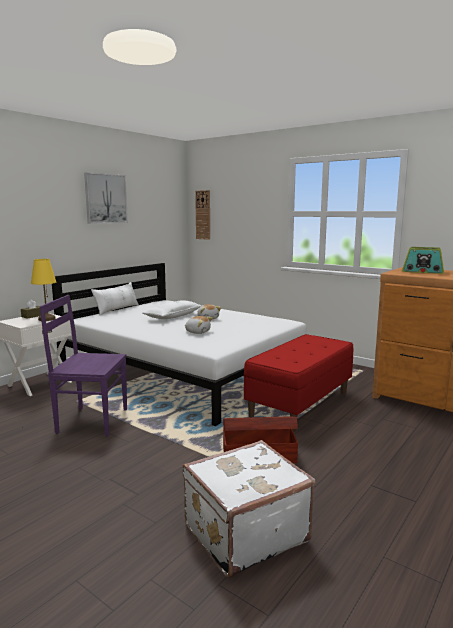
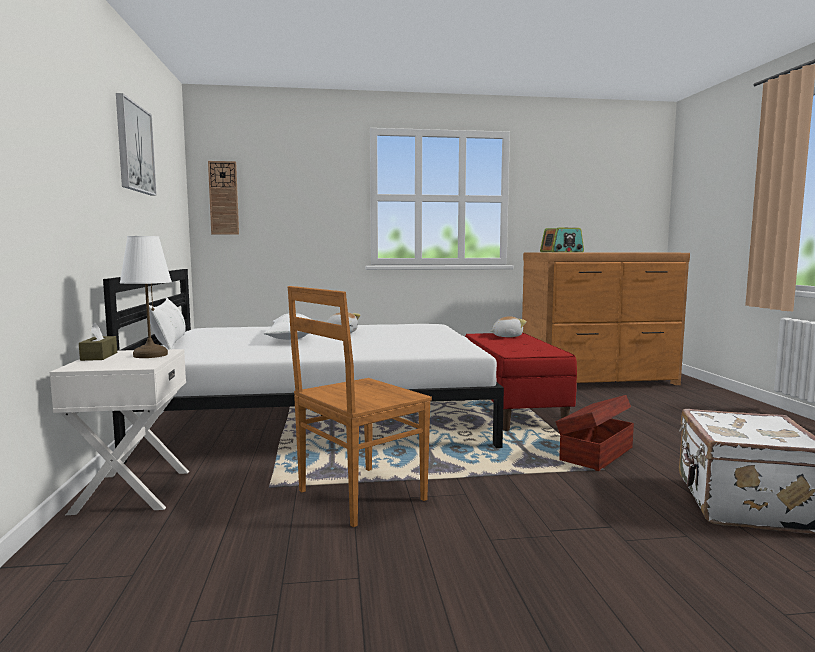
camera: 45 degrees left, 5 degrees down
yellow table lamp [31,259,57,321] -> white table lamp [120,236,172,358]
purple chair [40,295,127,436] -> brown chair [288,286,432,527]
plush toy [184,316,213,334] -> plush toy moved to [491,316,526,337]

